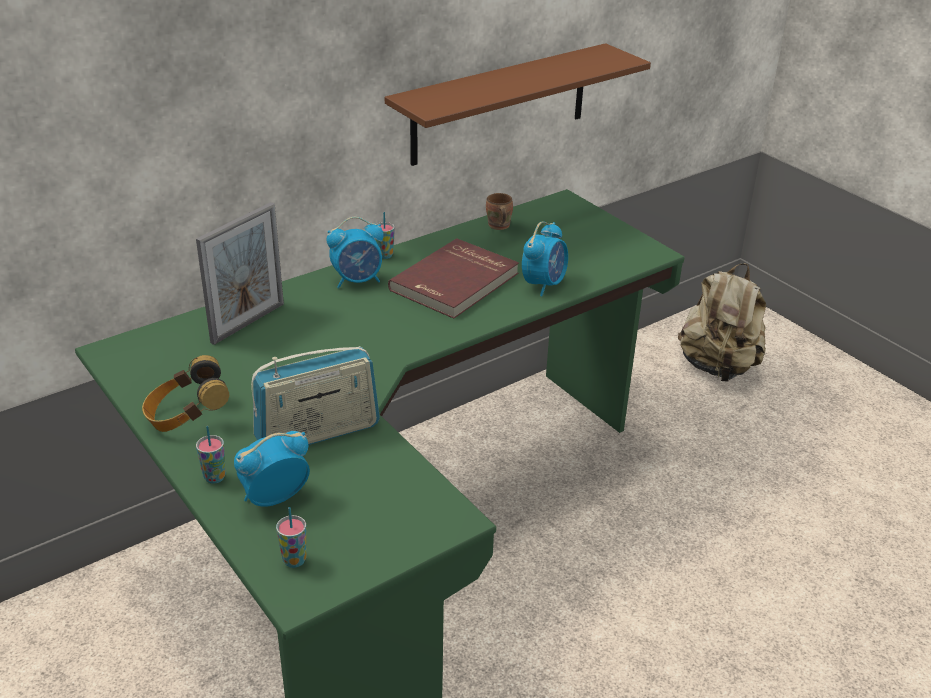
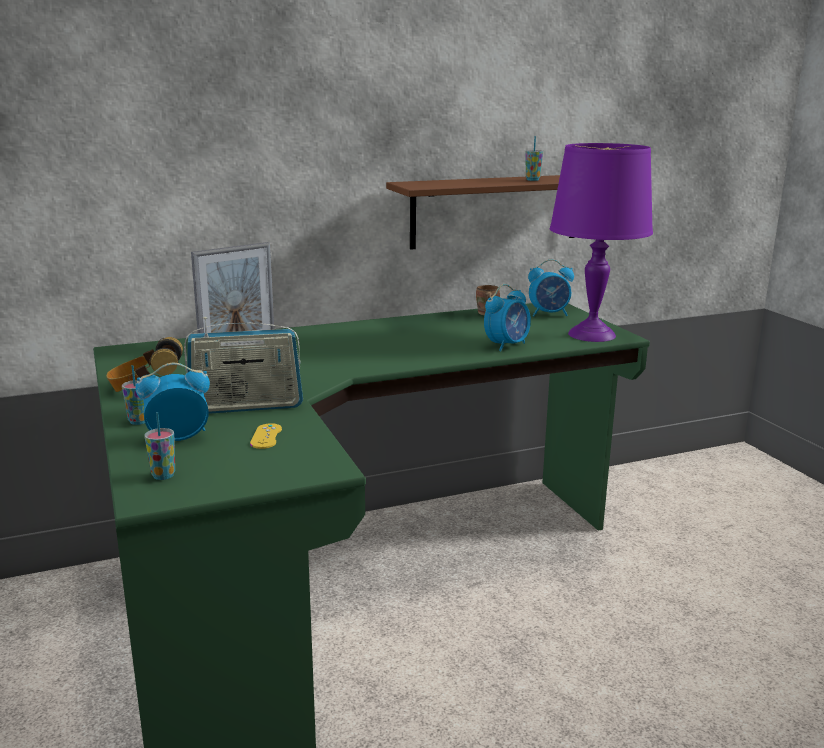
camera: 15 degrees right, 15 degrees down
alarm clock [326,217,384,288] -> alarm clock moved to [528,259,574,316]
cup [375,212,395,259] -> cup moved to [526,136,543,181]
red book [388,238,519,319] -> none
beige backpack [678,263,766,382] -> none
none -> yellow game controller [250,423,282,449]
none -> purple table lamp [550,143,653,342]

